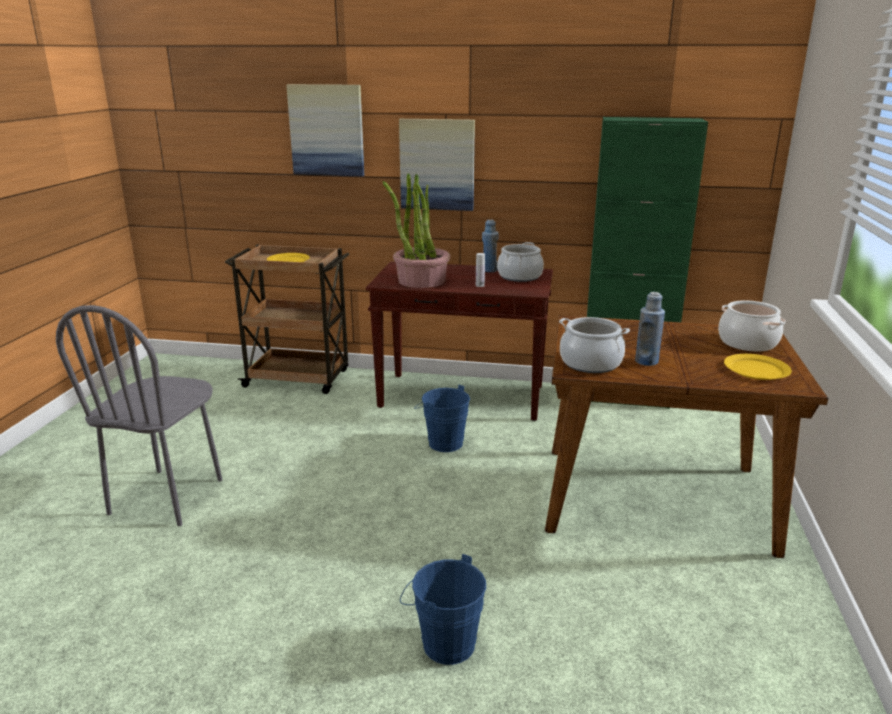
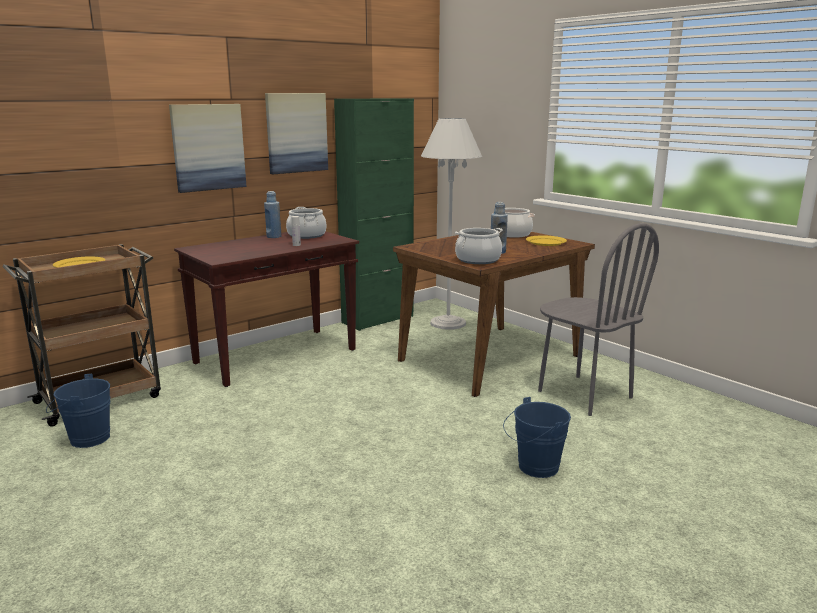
camera: 50 degrees left, 5 degrees down
grey chair [56,305,222,526] -> grey chair moved to [538,223,659,416]
picture [286,84,364,177] -> picture moved to [265,93,328,174]
potted plant [383,173,450,288] -> none
blue bucket [414,385,470,452] -> blue bucket moved to [46,374,110,448]
none -> white floor lamp [421,118,482,330]

